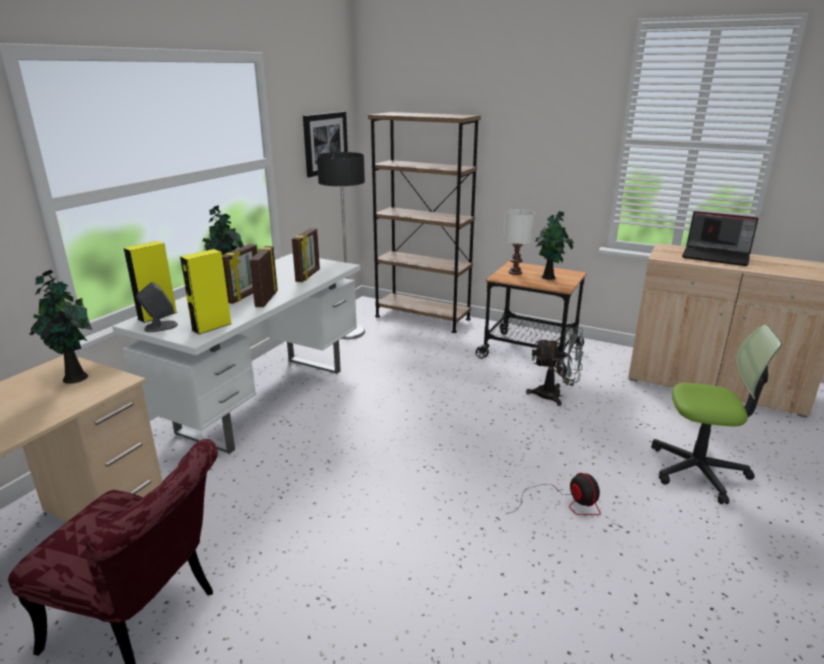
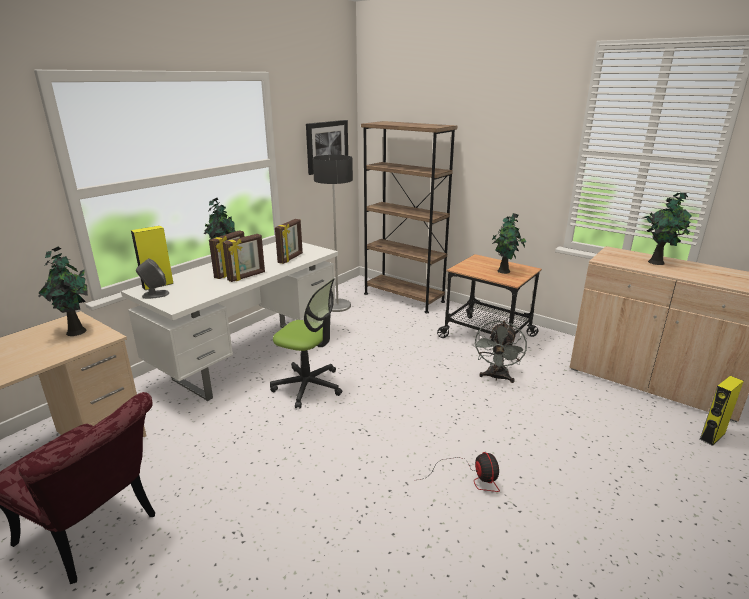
camera: 10 degrees right, 0 degrees up
yellow speaker [180,249,231,335] -> yellow speaker moved to [700,376,744,446]
picture frame [250,246,278,307] -> picture frame turned 150 degrees counterclockwise [223,234,265,282]
white table lamp [504,209,535,275] -> none
grey fan [526,327,584,406] -> grey fan turned 90 degrees clockwise [474,321,527,383]
office chair [651,325,782,504] -> office chair moved to [270,278,342,409]
laptop [682,211,758,266] -> potted plant [642,193,692,265]

